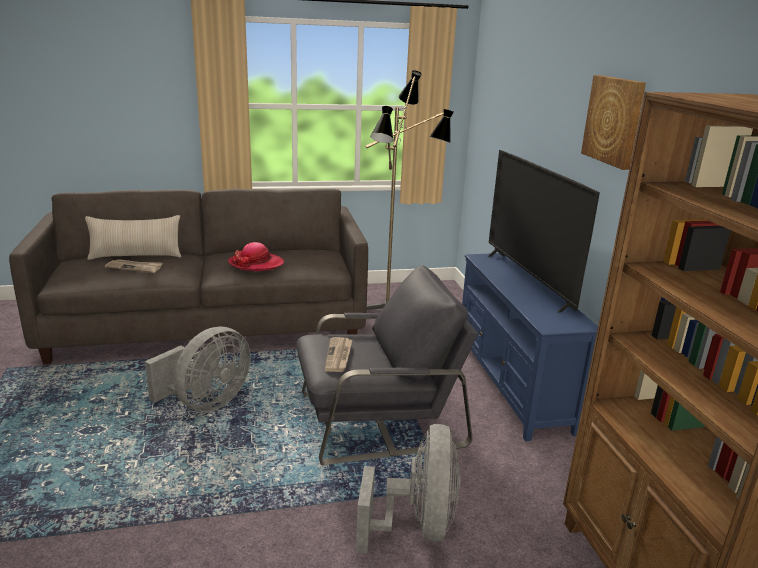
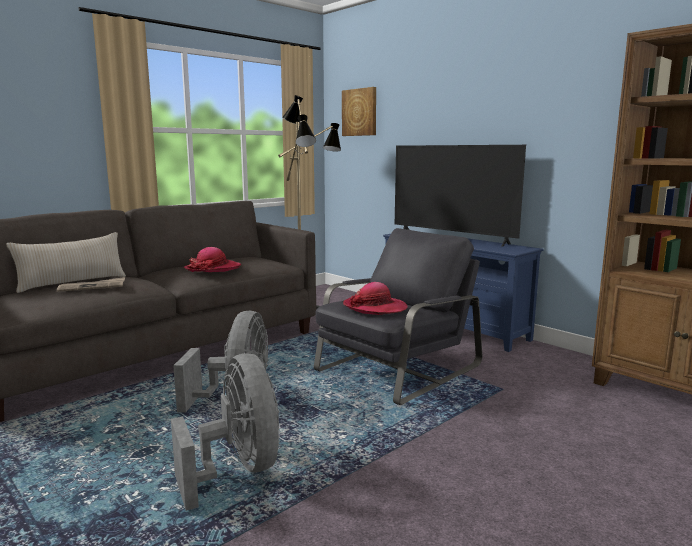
camera: 30 degrees left, 10 degrees down
newspaper [325,337,352,372] -> hat [343,282,408,315]
grey fan [356,424,460,554] -> grey fan moved to [171,353,280,511]
picture [581,75,646,170] -> picture moved to [342,87,376,136]

